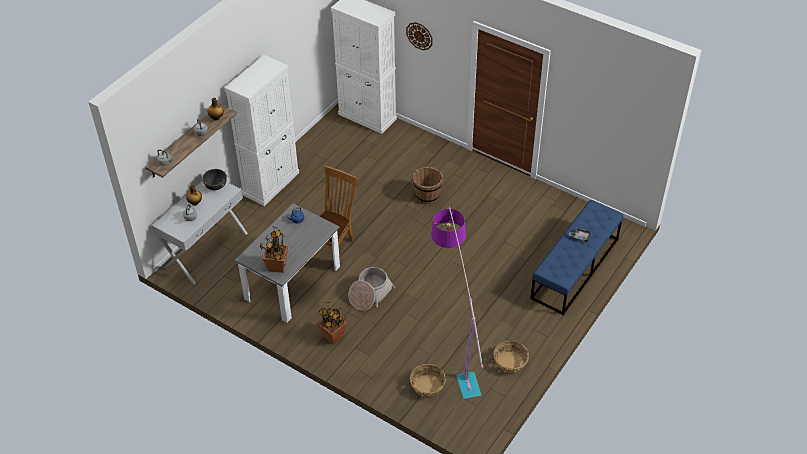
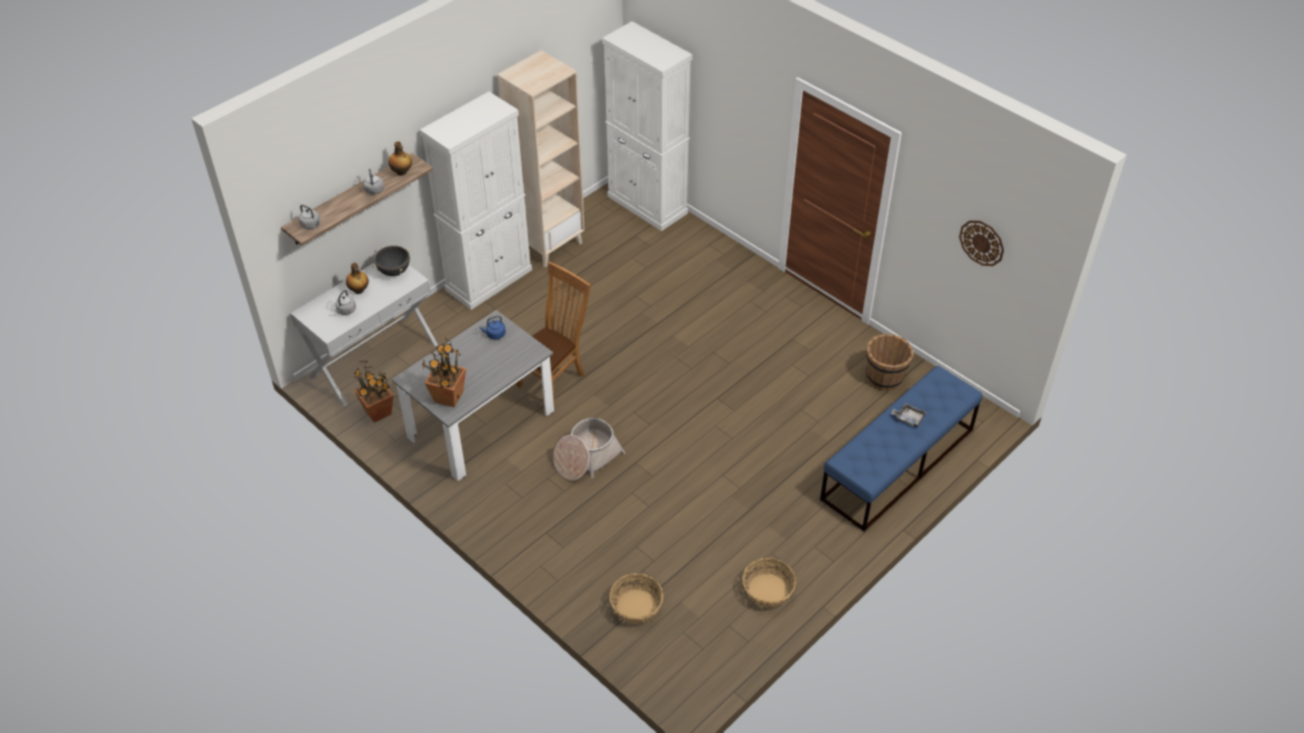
camera: 10 degrees right, 0 degrees up
potted plant [317,302,347,344] -> potted plant moved to [354,361,394,423]
wall clock [406,22,432,50] -> wall clock moved to [959,220,1004,266]
brown bucket [413,167,443,204] -> brown bucket moved to [866,334,913,391]
floor lamp [431,206,484,399] -> none
none -> beige bookcase [497,50,585,267]

